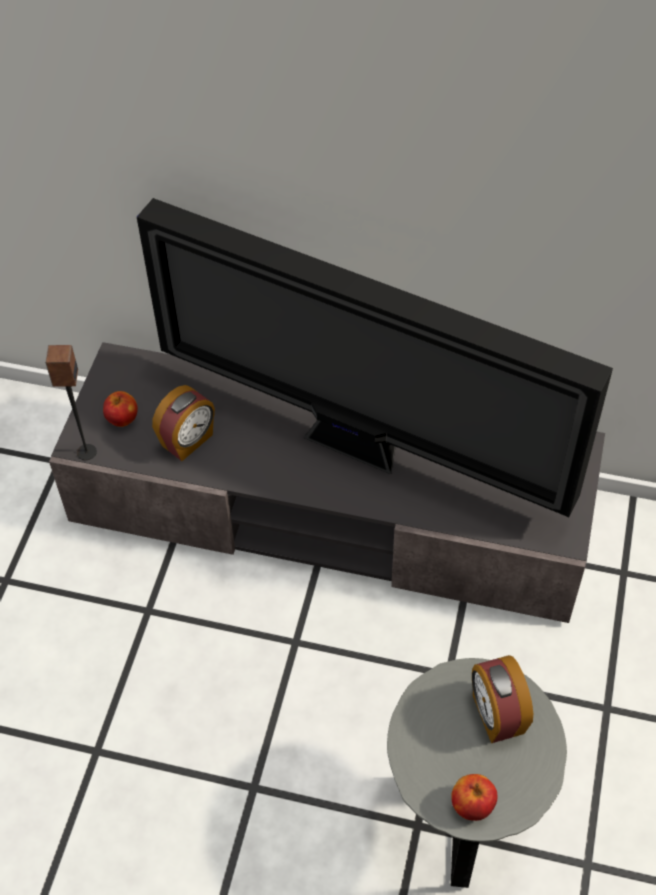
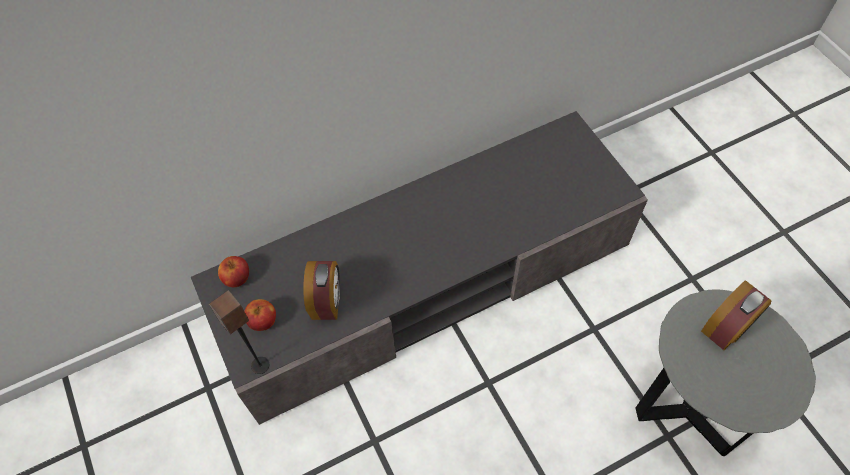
camera: 40 degrees left, 5 degrees up
television [137,198,613,517] -> none
apple [451,774,497,821] -> apple moved to [218,256,249,287]
alarm clock [472,655,533,743] -> alarm clock turned 75 degrees counterclockwise [701,280,771,350]

